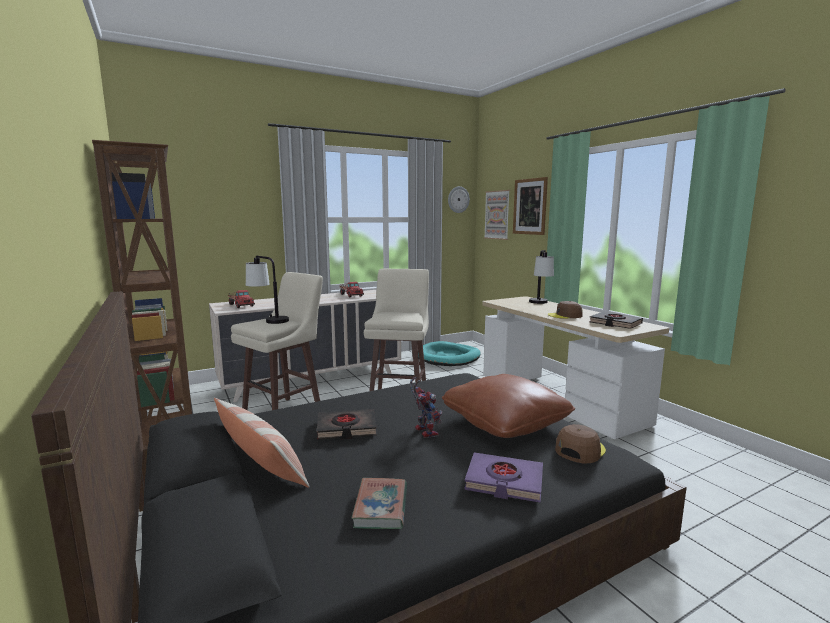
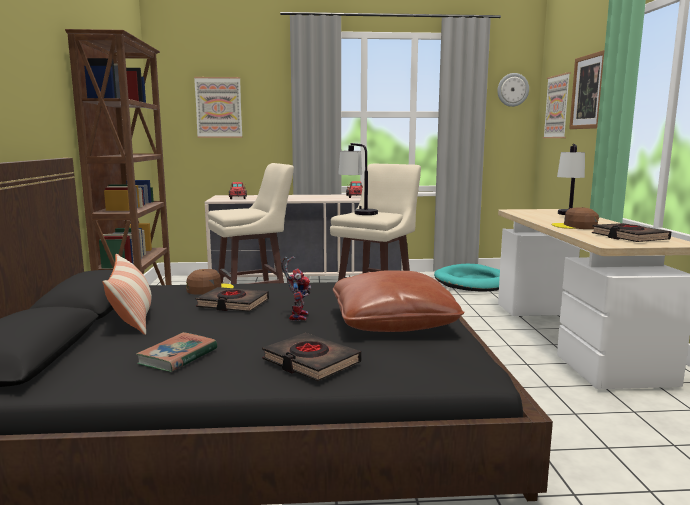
camera: 25 degrees right, 0 degrees up
table lamp [246,256,289,324] -> table lamp moved to [338,143,378,215]
purple book [464,452,543,503] -> black book [262,333,361,381]
brown cap [555,424,606,464] -> brown cap moved to [186,269,234,295]
none -> picture [194,77,242,138]

